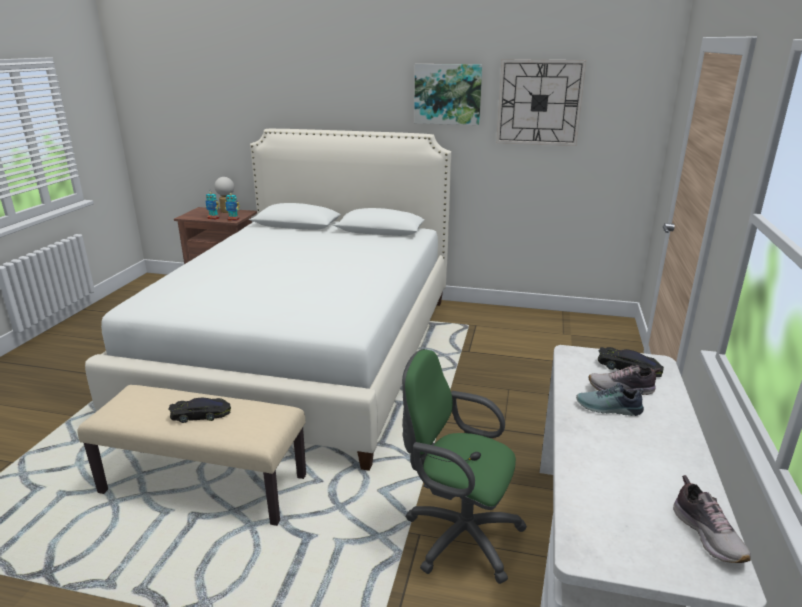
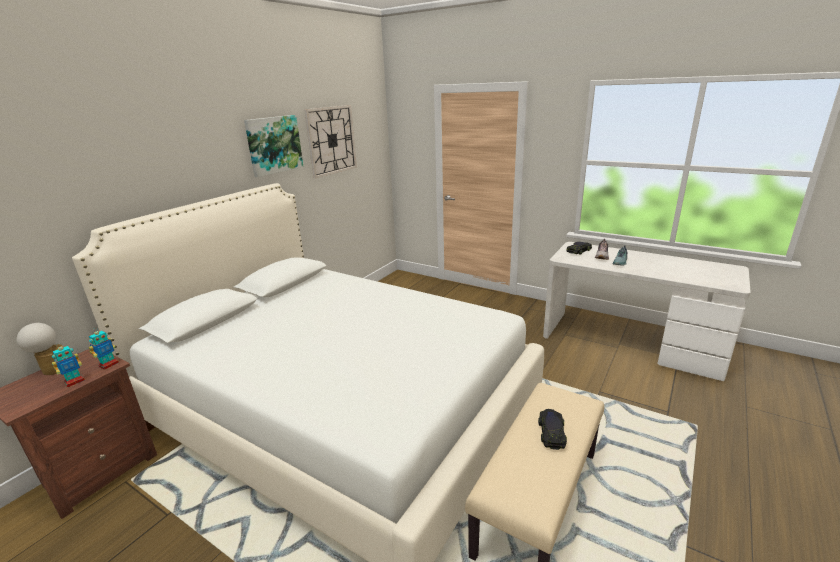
camera: 70 degrees left, 0 degrees up
green office chair [402,349,527,584] -> none
shoe [673,475,751,563] -> none

